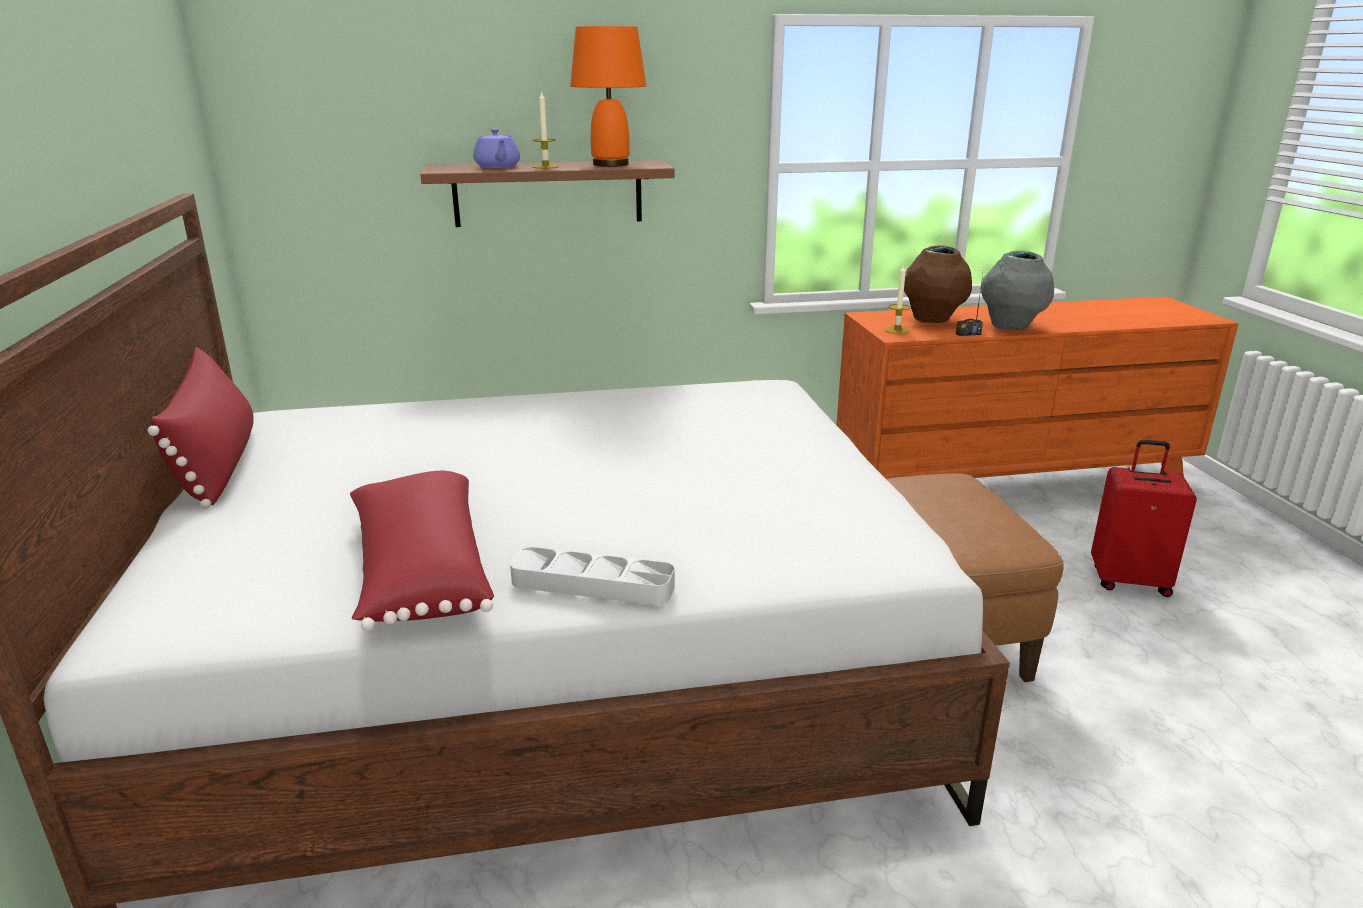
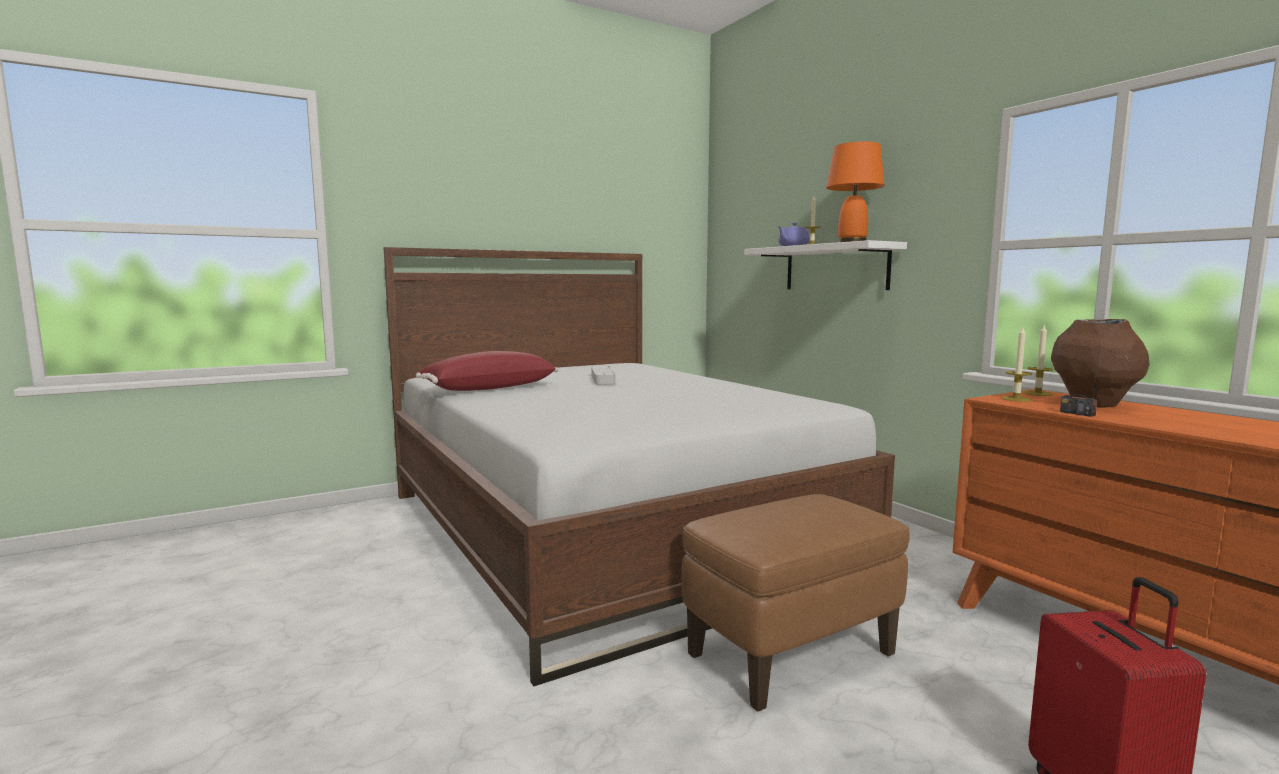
camera: 70 degrees right, 15 degrees down
red pillow [148,347,253,509] -> none
brown shelf [420,160,674,227] -> white shelf [744,240,907,290]
grey tray [510,547,675,605] -> grey tray moved to [592,366,615,385]
grey vase [981,251,1054,330] -> none
none -> candle [1023,324,1053,396]

